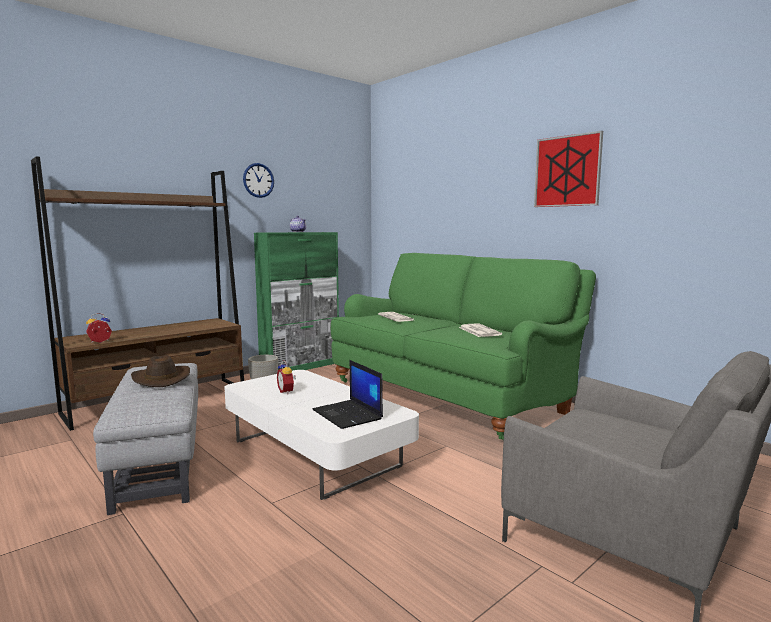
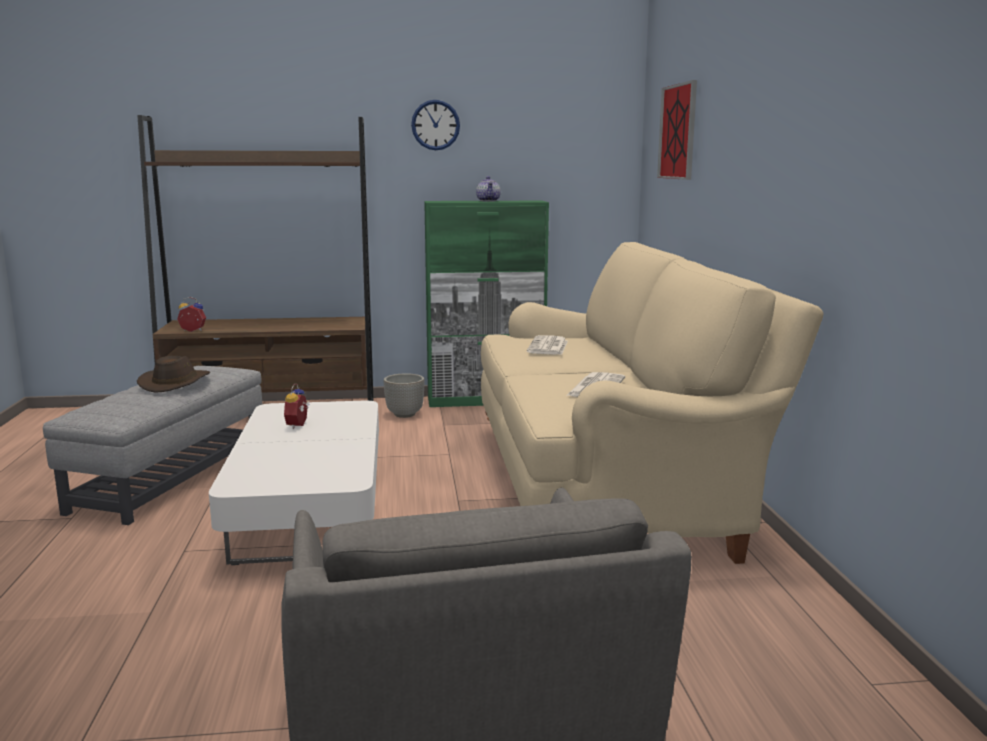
camera: 35 degrees right, 5 degrees up
laptop [312,360,383,429] -> none
green sofa [331,253,596,441] -> beige sofa [481,242,824,564]
picture [534,131,603,207] -> picture moved to [657,80,697,180]

